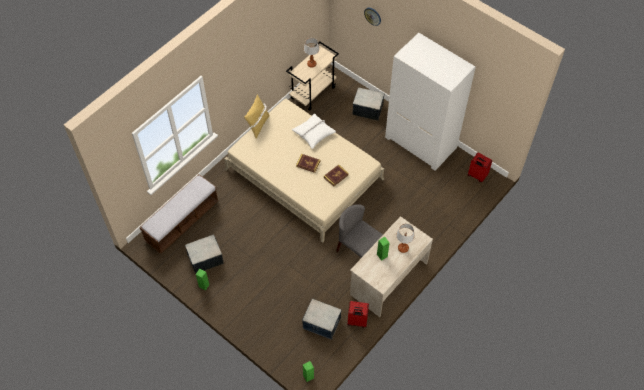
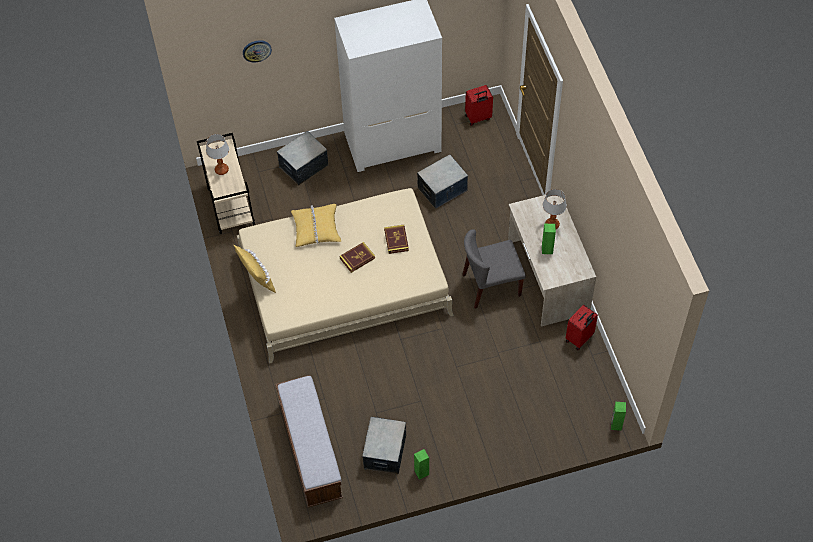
camera: 55 degrees left, 0 degrees up
white pillow [292,114,336,149] -> yellow pillow [291,204,341,247]
storage box [302,298,342,340] -> storage box moved to [417,155,468,209]

